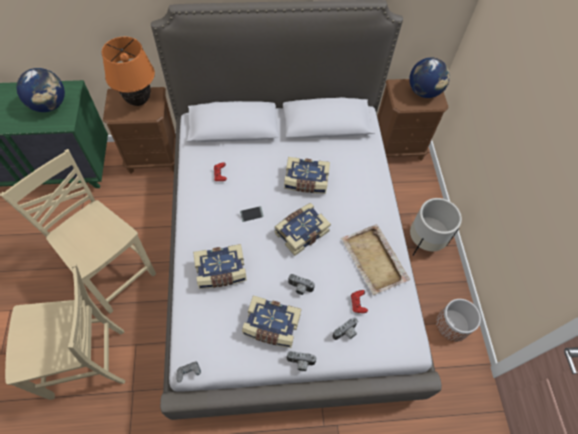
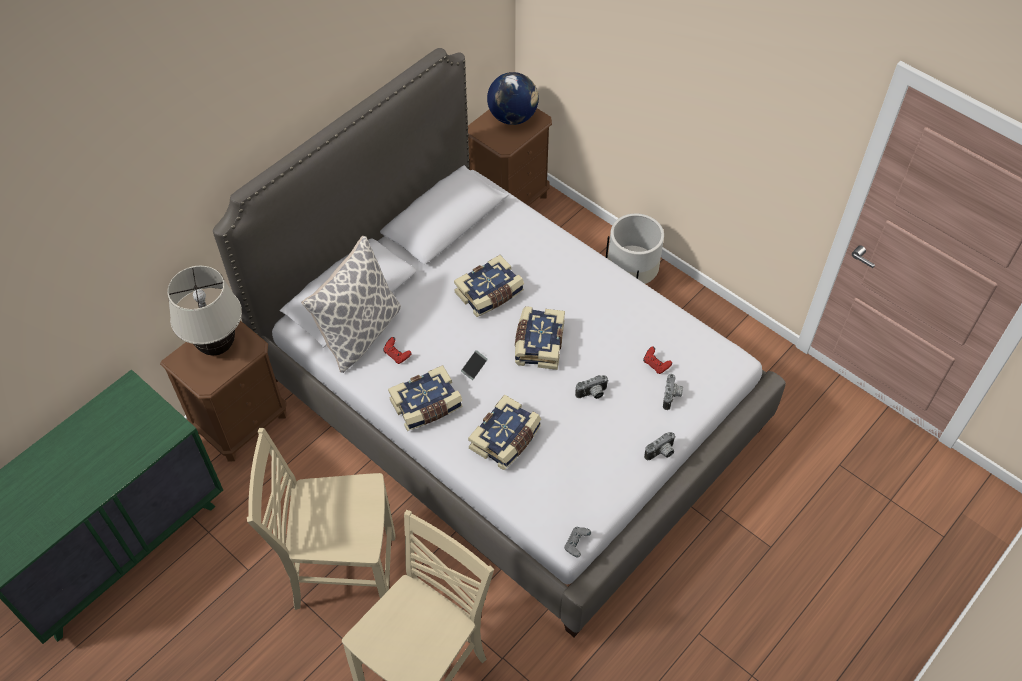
camera: 40 degrees left, 5 degrees down
globe [16,68,65,112] -> none
orange table lamp [102,37,155,106] -> beige table lamp [167,266,242,356]
book [242,296,301,348] -> book moved to [388,365,463,431]
beige tray [341,224,410,295] -> none
planter [436,299,481,342] -> none
none -> pillow [301,236,401,373]

